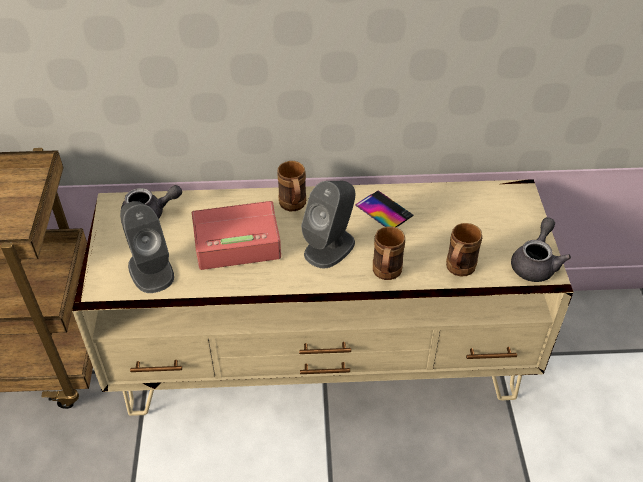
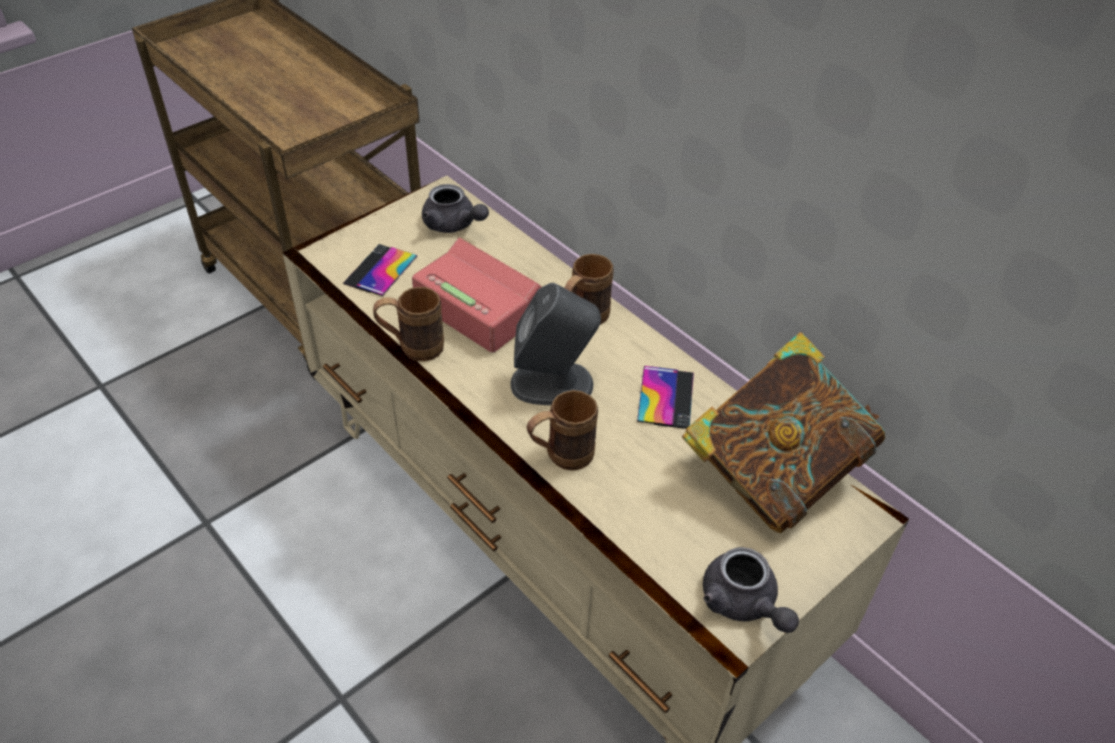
camera: 50 degrees right, 0 degrees up
grey speaker [120,201,174,293] -> phone [343,244,417,296]
brown mug [446,223,482,276] -> brown mug moved to [373,287,444,362]
grey teapot [511,217,571,282] -> grey teapot turned 75 degrees clockwise [703,547,799,633]
none -> book [682,332,885,533]

